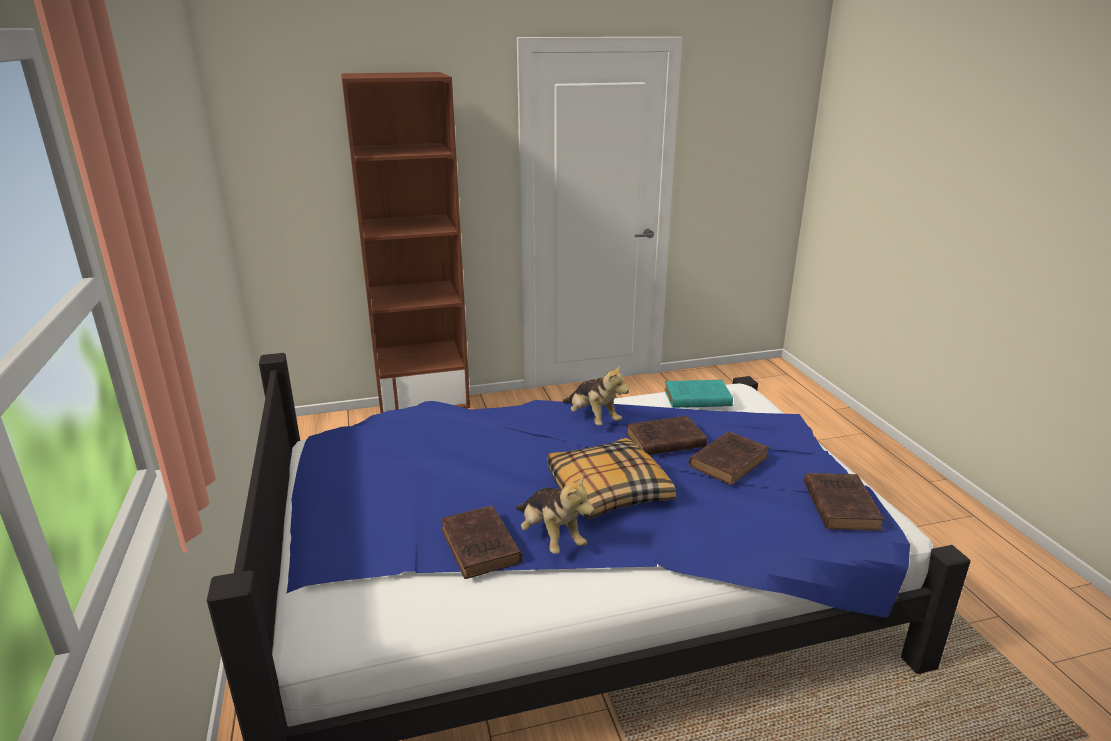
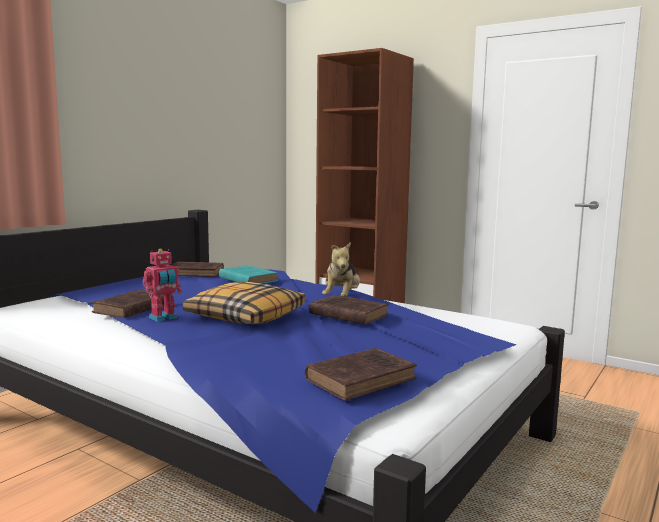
camera: 50 degrees right, 15 degrees down
plush toy [515,474,594,554] -> toy robot [143,249,182,322]
turquoise book [664,380,733,408] -> turquoise book moved to [219,265,278,283]
brown book [689,431,770,485] -> brown book moved to [171,262,224,277]

